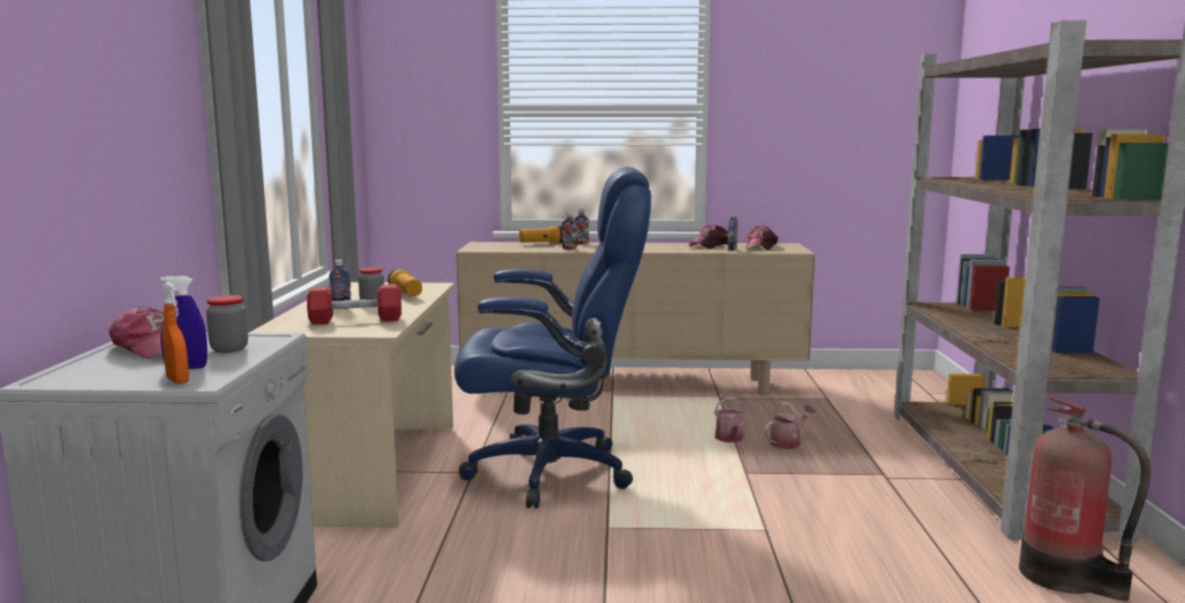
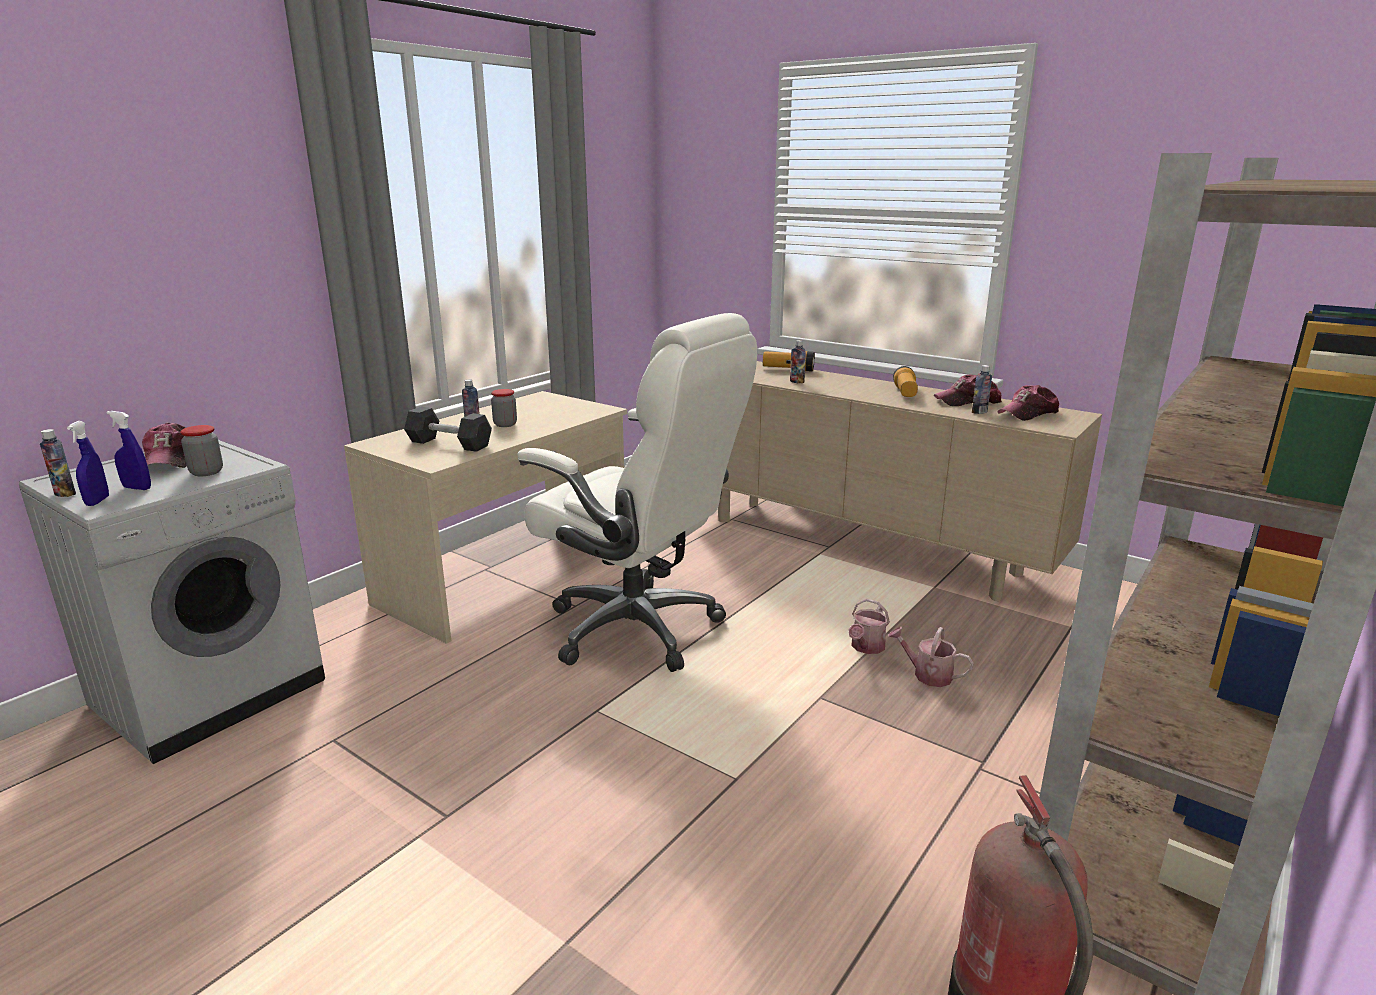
camera: 35 degrees right, 10 degrees up
orange spray bottle [162,283,189,384] -> blue spray bottle [67,421,109,506]
red dumbbell [307,284,402,325] -> grey dumbbell [404,407,492,452]
flashlight [388,268,422,296] -> flashlight moved to [893,366,918,397]
blue office chair [454,167,651,508] -> white office chair [517,313,757,672]
bottle [574,209,589,244] -> bottle moved to [40,429,76,497]
watering can [765,402,816,449] -> watering can turned 150 degrees counterclockwise [888,626,974,687]

